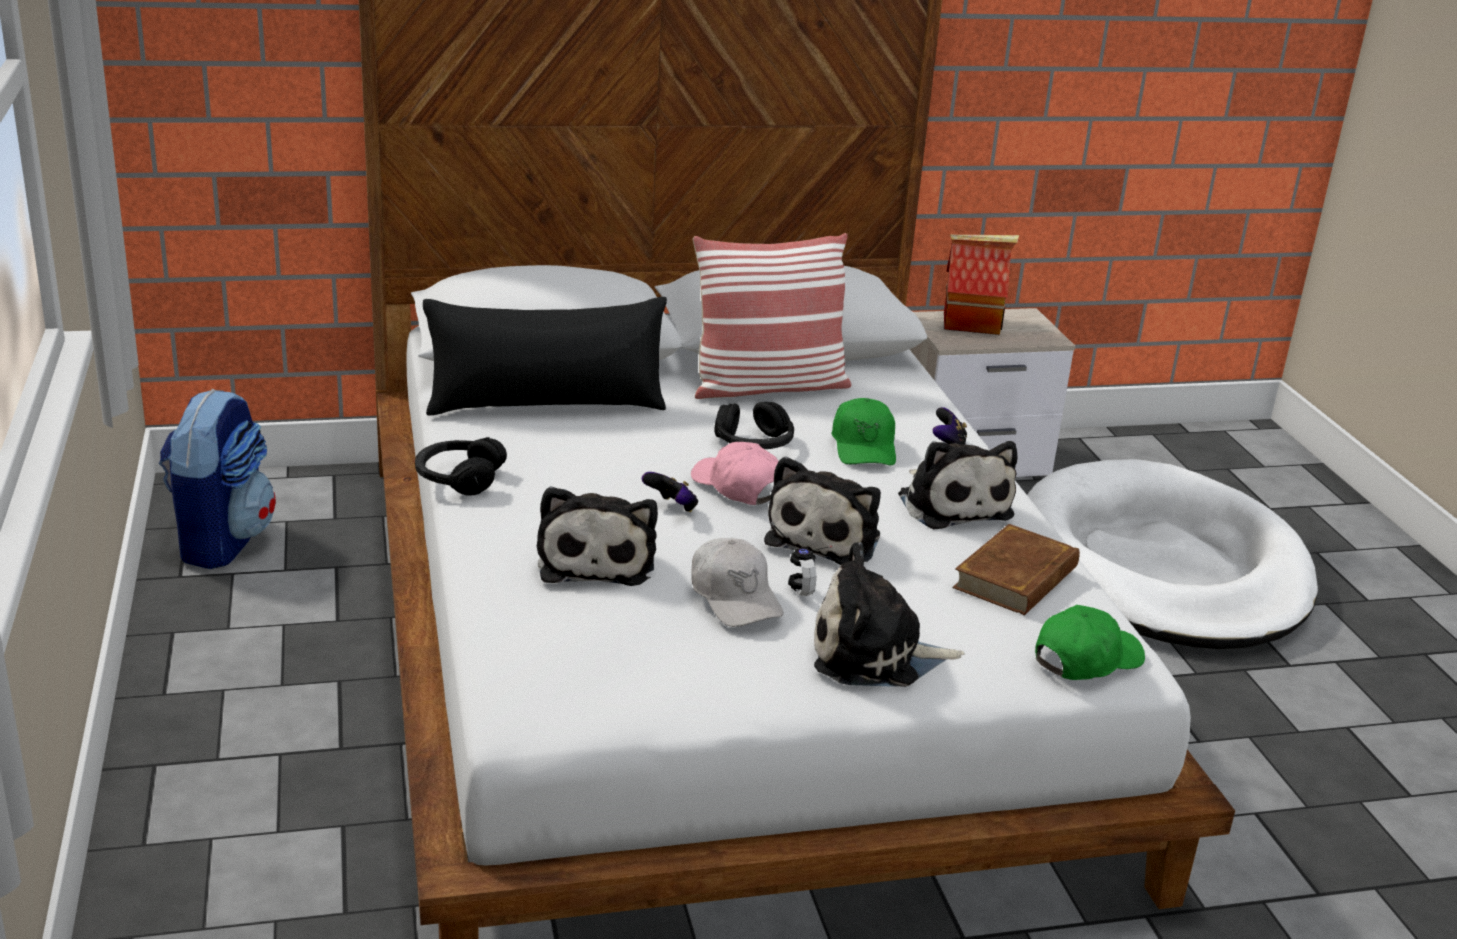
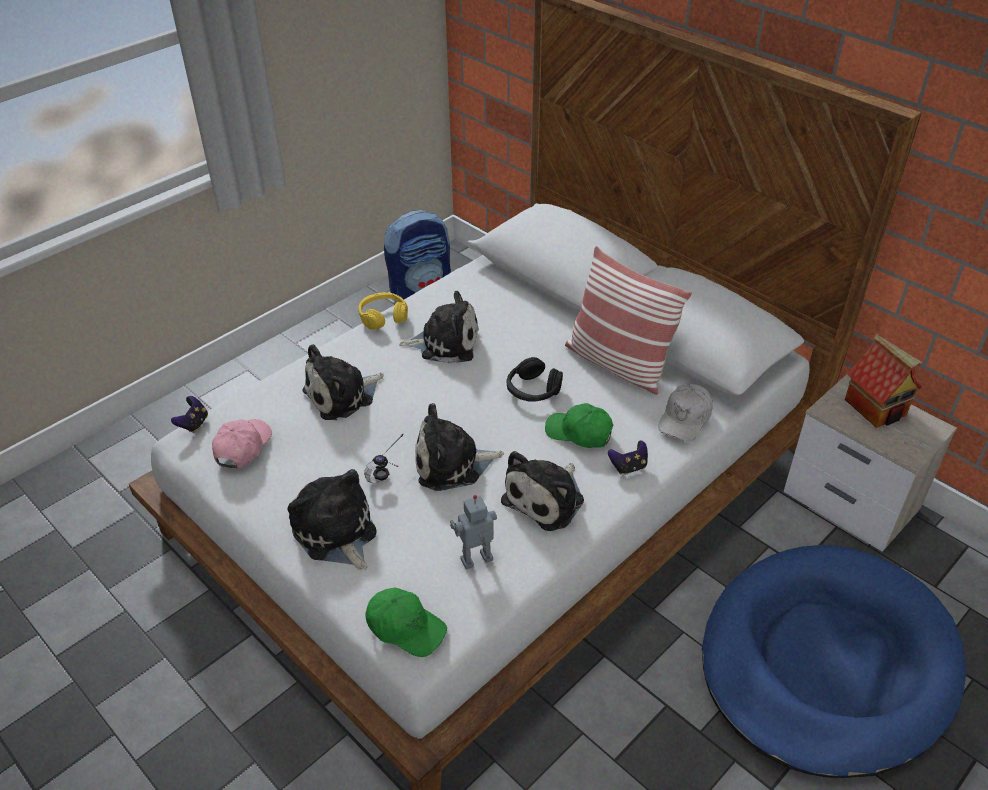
camera: 60 degrees right, 15 degrees up
black headphones [415,437,507,496] -> yellow headphones [358,292,408,330]
black pillow [423,297,667,416] -> none
game controller [642,472,698,512] -> game controller moved to [171,396,208,433]
pink cap [691,442,779,505] -> pink cap moved to [212,419,272,468]
white cap [691,538,784,627] -> white cap moved to [658,384,713,442]
green cap [831,398,896,465] -> green cap turned 60 degrees clockwise [545,403,614,448]
brown book [952,524,1080,615] -> toy robot [450,495,497,570]
white dog bed [1027,459,1318,649] -> blue dog bed [702,545,966,778]
none -> plush toy [399,291,479,363]

